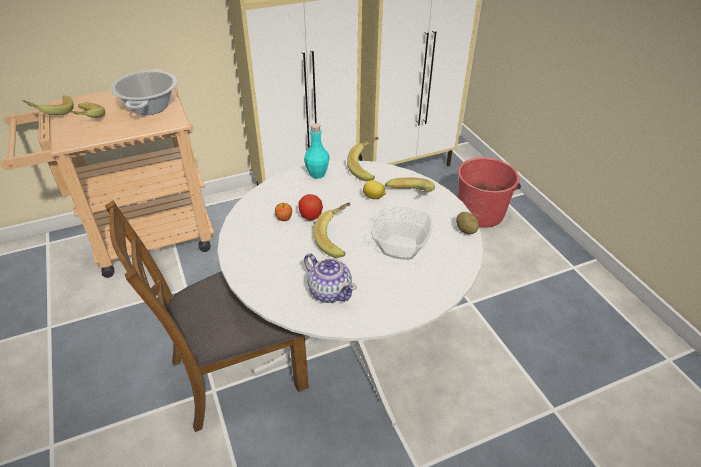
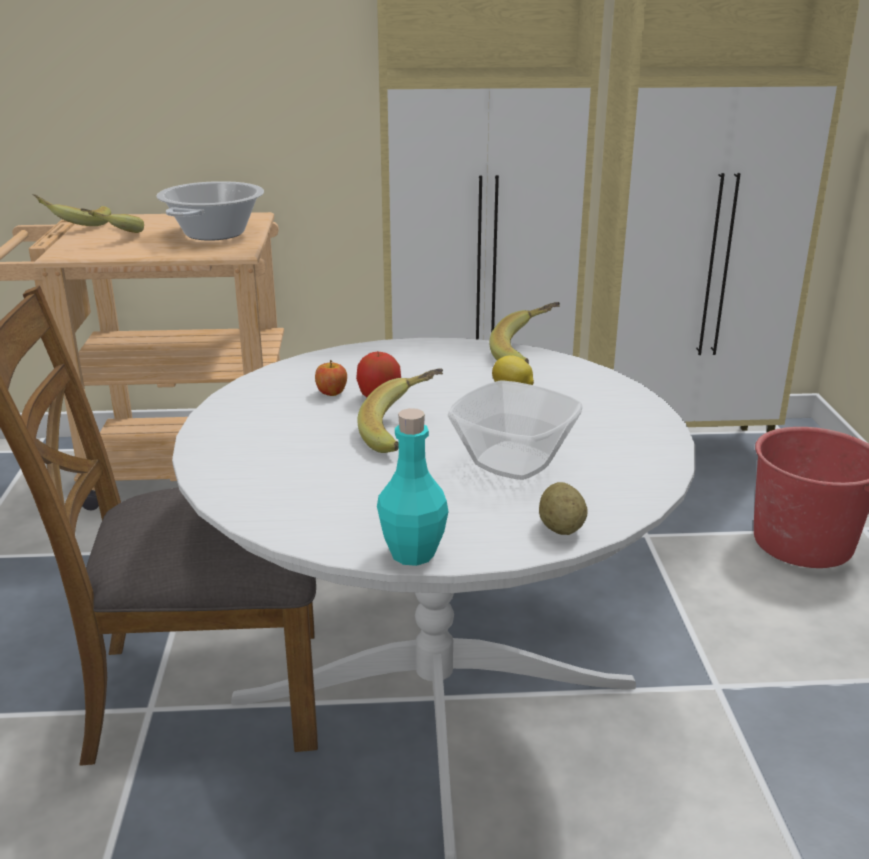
camera: 20 degrees right, 15 degrees down
turquoise bottle [304,123,330,179] -> turquoise bottle moved to [377,408,449,566]
teapot [304,253,357,303] -> none
banana [385,178,435,193] -> none
potato [456,212,479,234] -> potato moved to [539,482,588,535]

